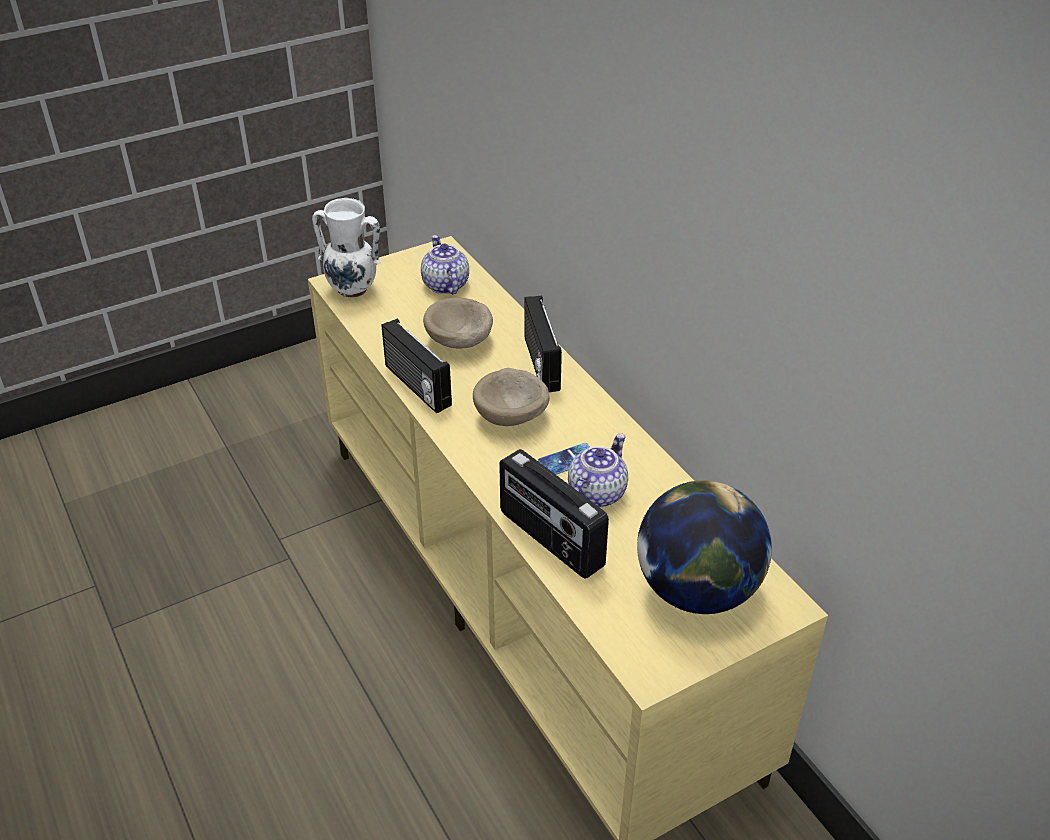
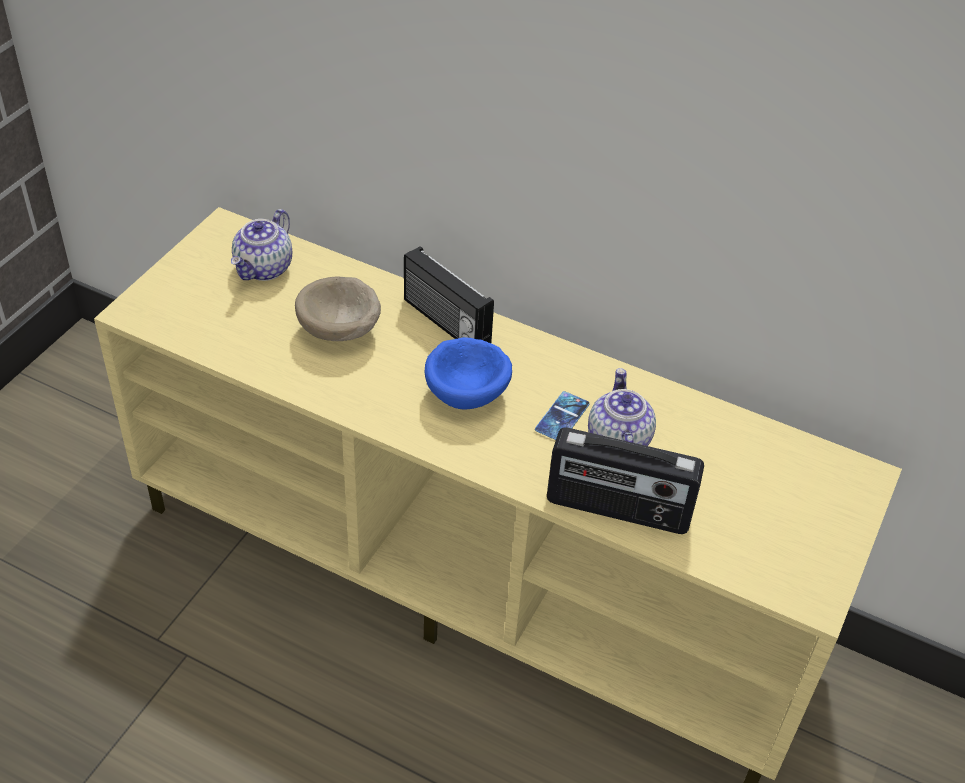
camera: 35 degrees left, 5 degrees up
white vase [312,198,381,298] -> none
radio [382,319,452,413] -> none
teapot [421,235,469,294] -> teapot turned 105 degrees counterclockwise [231,209,292,281]
beige bowl [473,368,550,426] -> blue bowl [425,337,512,410]
globe [637,480,772,614] -> none

